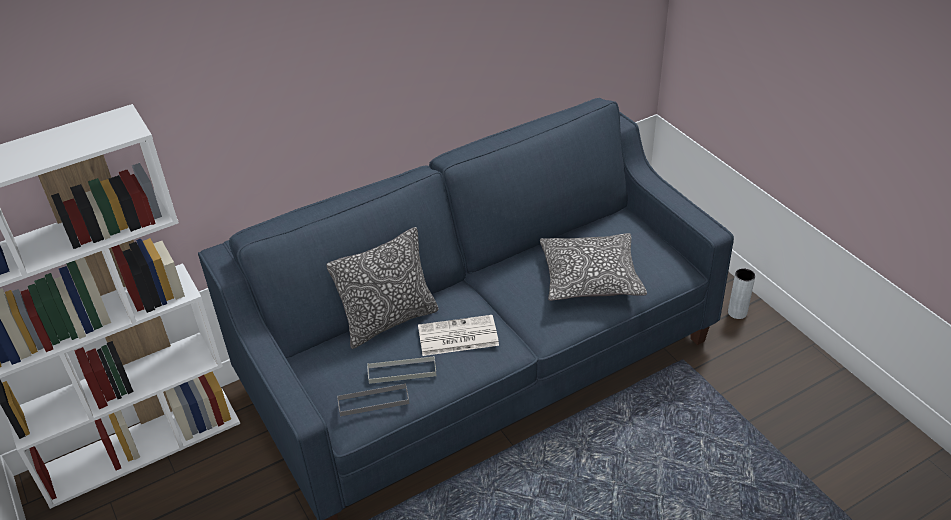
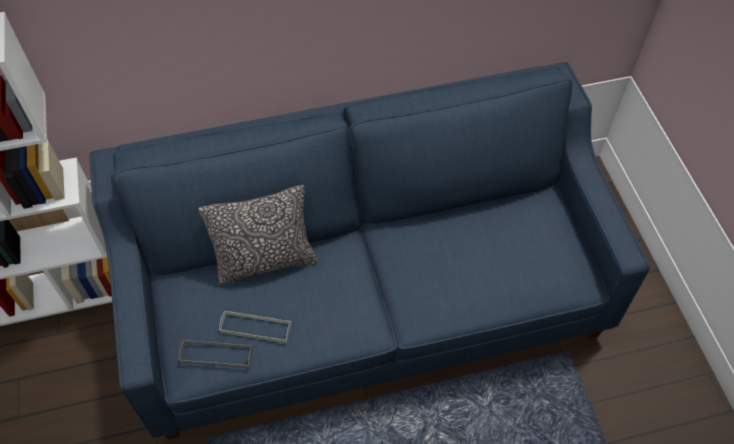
camera: 15 degrees right, 15 degrees up
newspaper [418,315,499,356] -> none
pillow [540,233,647,301] -> none
grey vase [728,268,755,319] -> none

